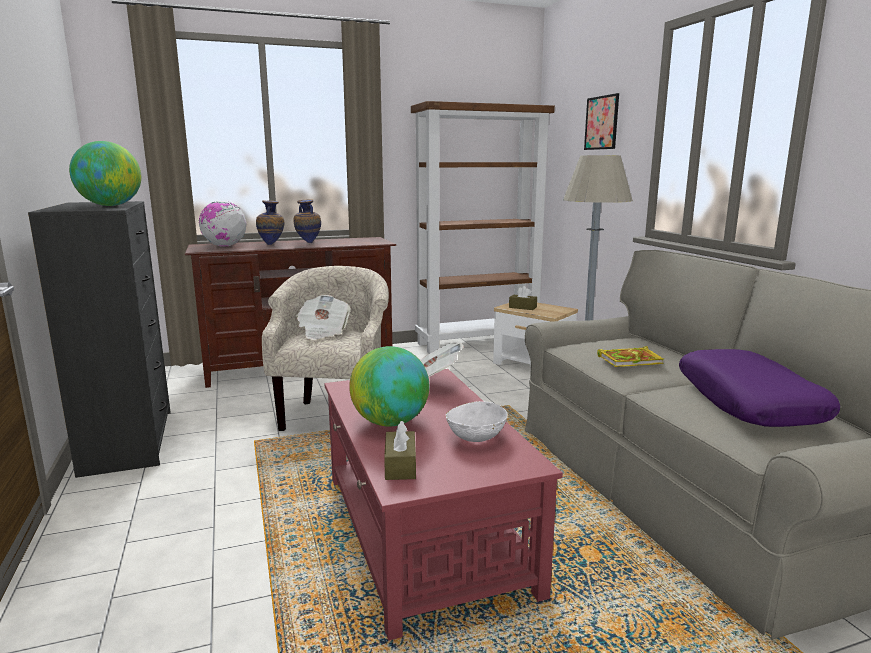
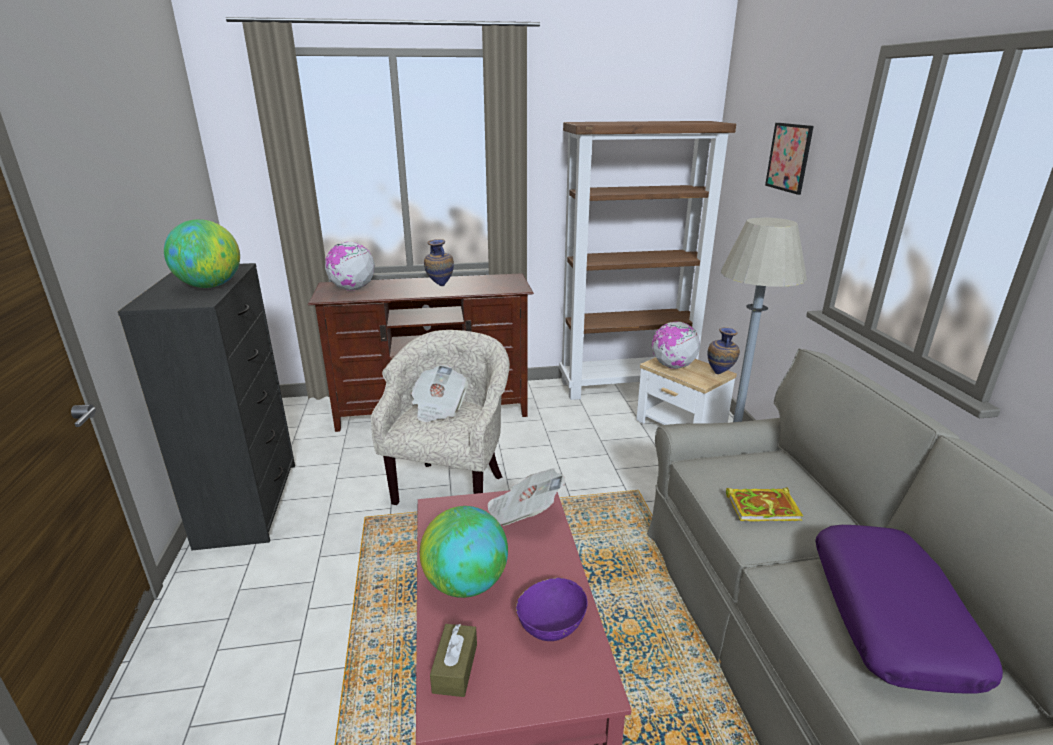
camera: 10 degrees right, 10 degrees up
vase [256,200,284,245] -> vase moved to [707,327,740,374]
white bowl [446,401,507,442] -> purple bowl [516,578,588,641]
brown tissue box [509,286,537,310] -> globe [652,322,700,369]

